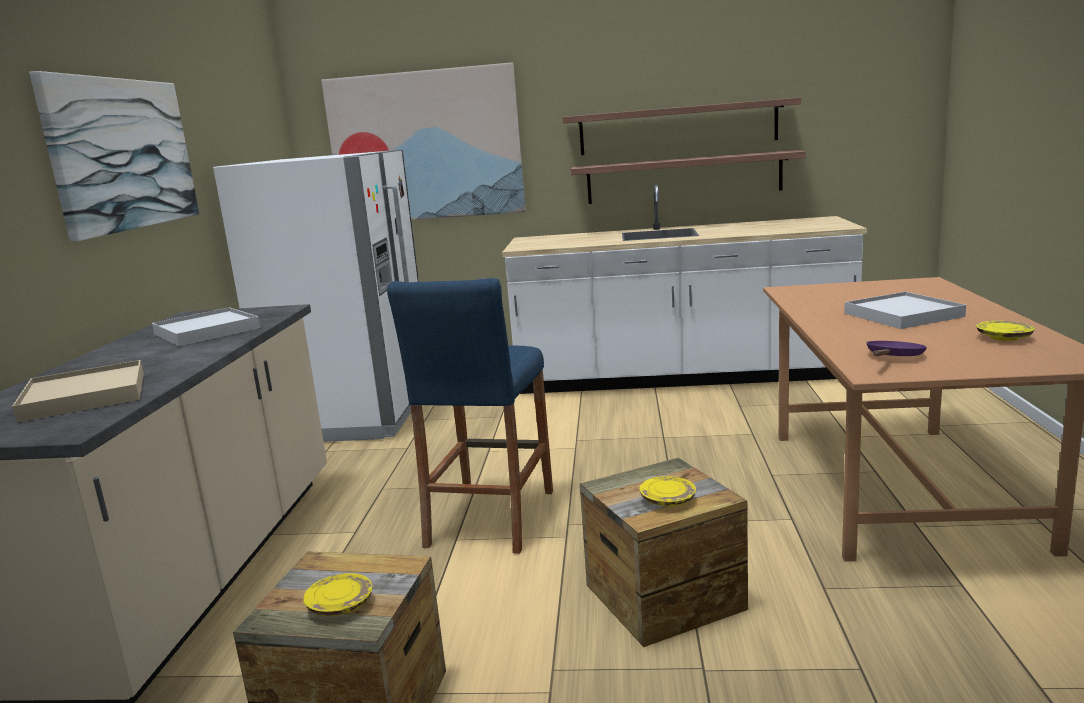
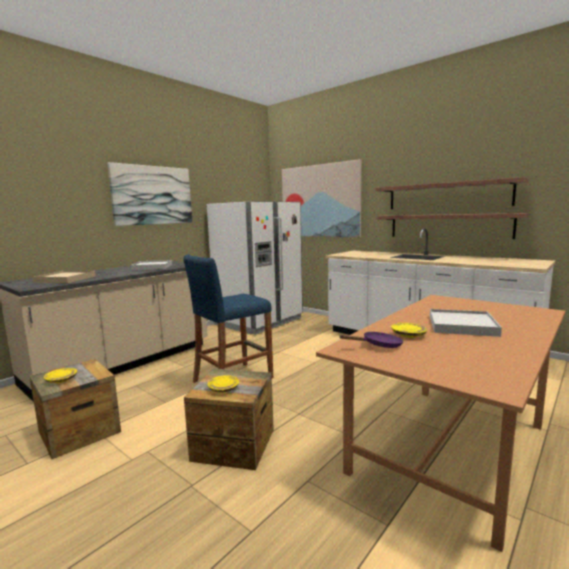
camera: 35 degrees right, 5 degrees down
yellow plate [976,321,1035,341] -> yellow plate moved to [391,323,427,338]

